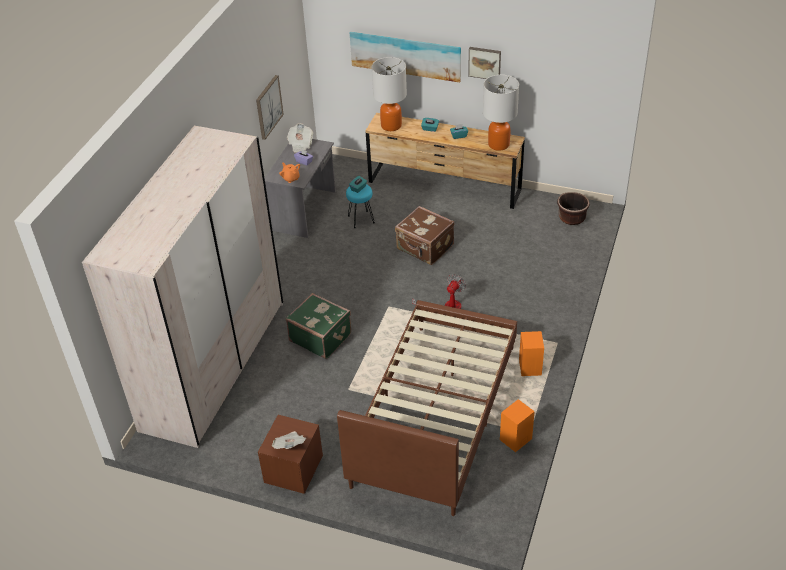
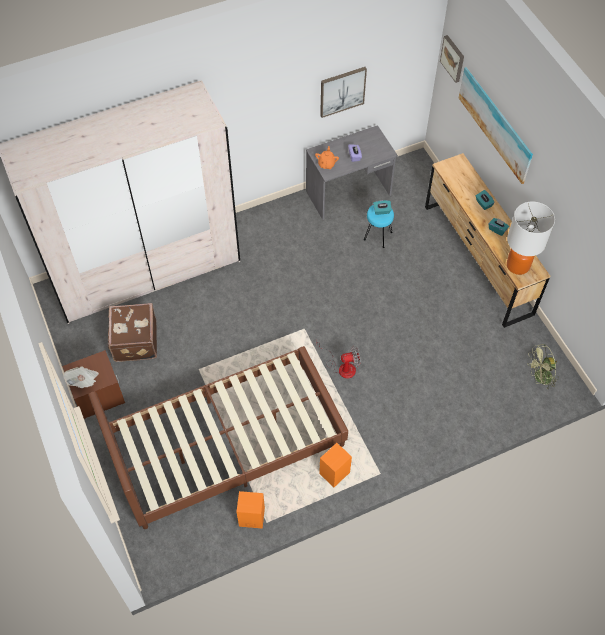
camera: 45 degrees right, 15 degrees up
green suitcase [286,293,351,359] -> none
newspaper [287,123,313,153] -> none
table lamp [372,57,407,131] -> none
brown suitcase [395,206,454,265] -> brown suitcase moved to [107,303,157,362]
picture [468,47,501,79] -> picture moved to [440,35,464,83]
brown planter [557,192,590,225] -> green fan [528,344,559,390]

